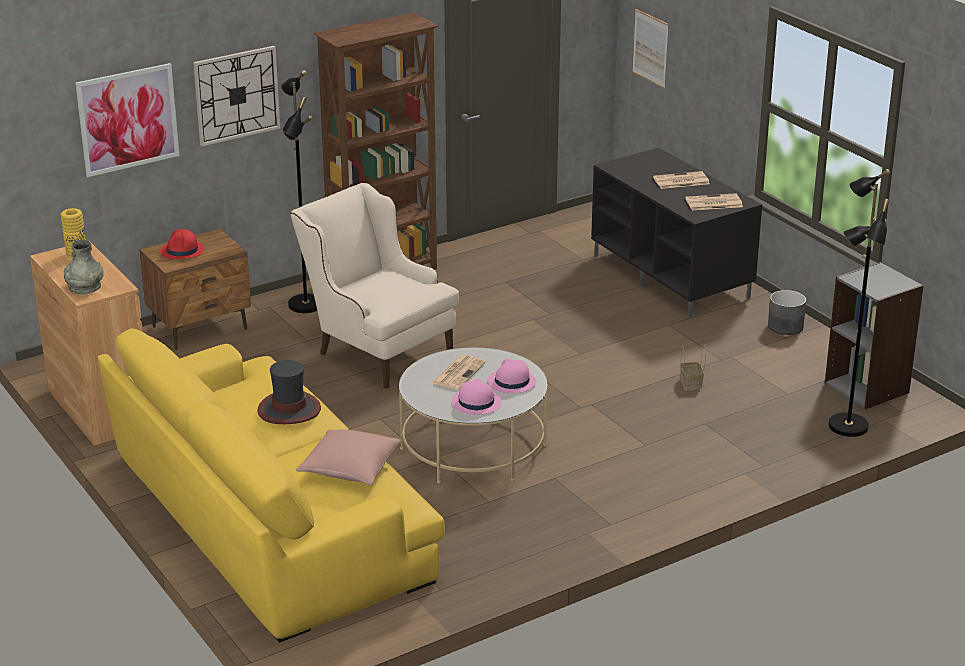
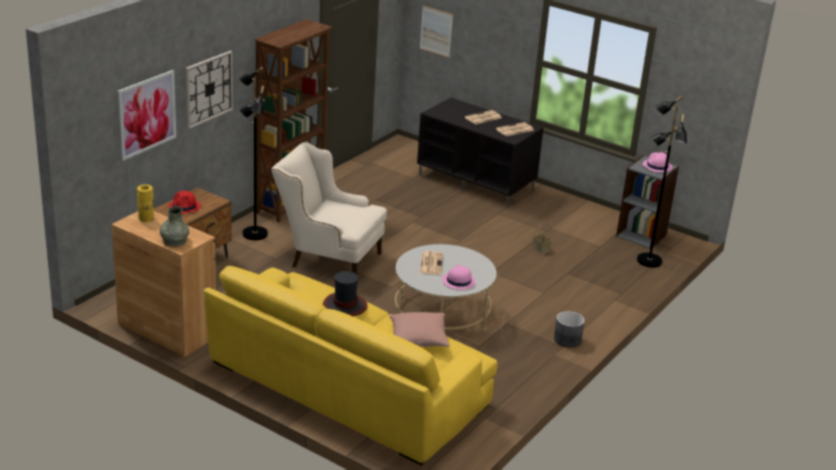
camera: 25 degrees left, 0 degrees up
pink hat [488,359,536,393] -> pink hat moved to [643,152,673,172]
grey planter [768,290,806,335] -> grey planter moved to [554,311,585,347]

